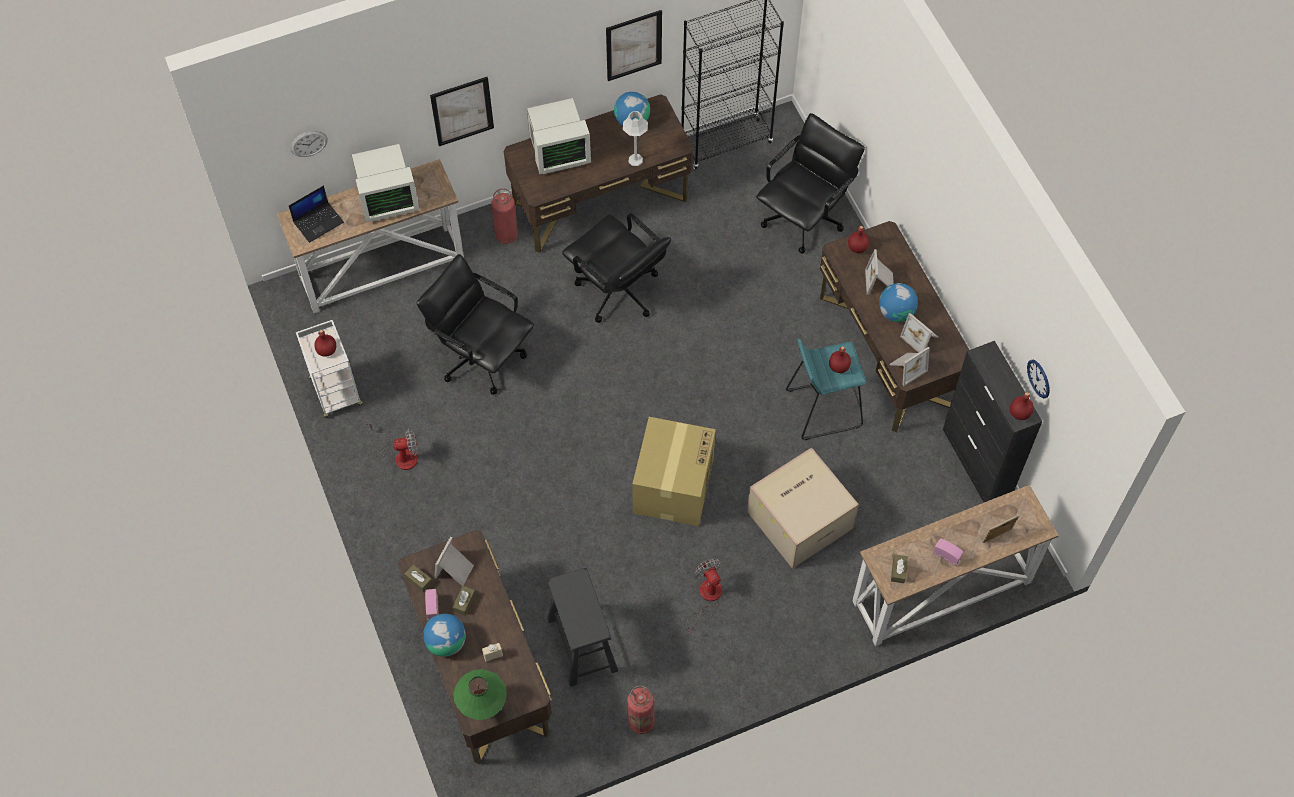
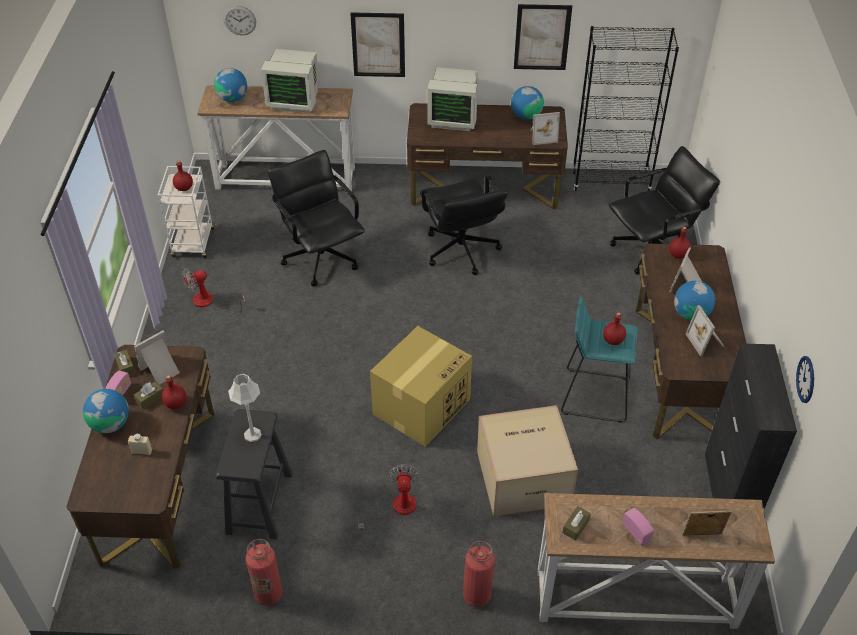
camera: 25 degrees right, 15 degrees down
laptop [289,186,344,243] -> globe [214,68,247,102]
fan [365,422,418,470] -> fan turned 135 degrees clockwise [183,268,246,313]
green table lamp [453,669,507,720] -> none
fire extinguisher [491,188,518,244] -> fire extinguisher moved to [463,541,495,607]
grey table lamp [623,111,648,166] -> grey table lamp moved to [228,374,262,442]
picture frame [889,347,930,386] -> picture frame moved to [530,112,560,145]
red bottle [1010,392,1034,420] -> red bottle moved to [162,375,187,409]

